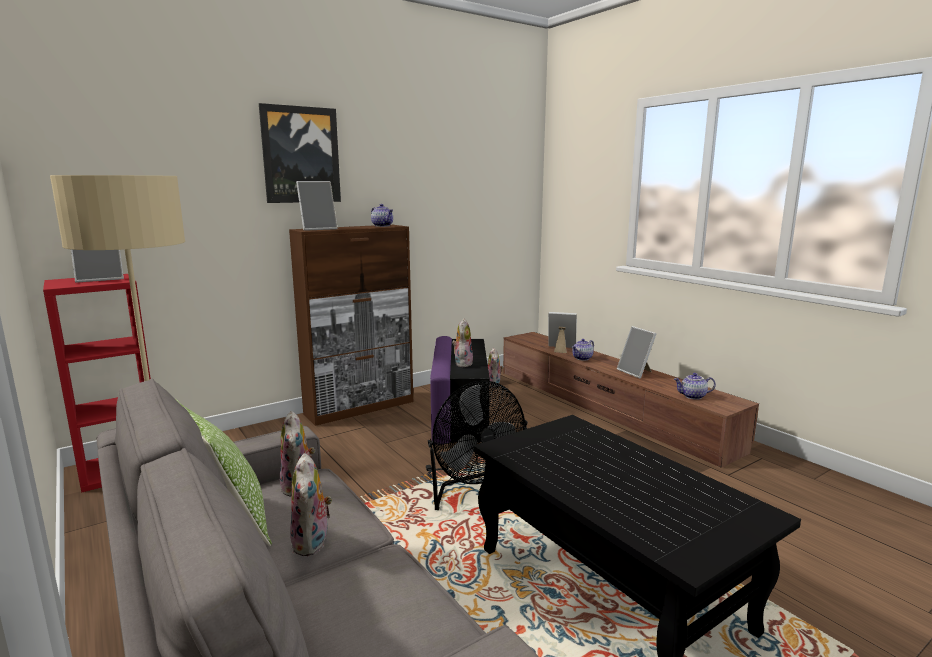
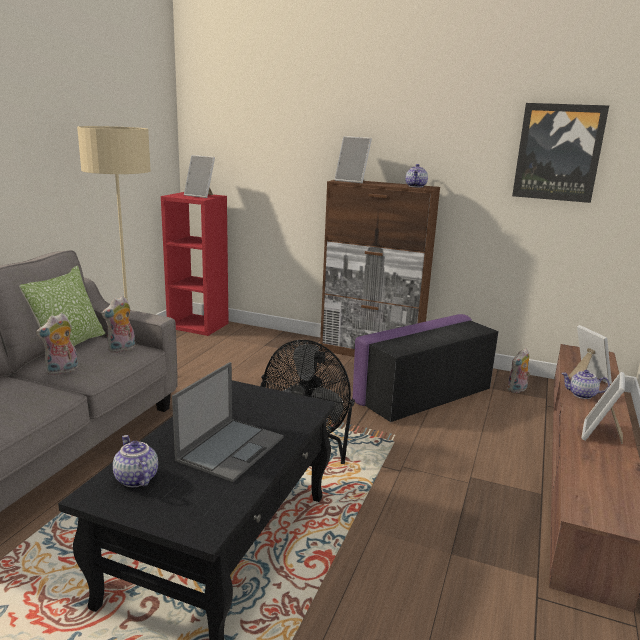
camera: 55 degrees right, 5 degrees up
picture [259,103,341,203] -> picture moved to [512,103,609,203]
plush toy [452,319,473,367] -> none
teapot [674,373,716,400] -> teapot moved to [113,435,158,487]
none -> laptop [172,362,284,482]

